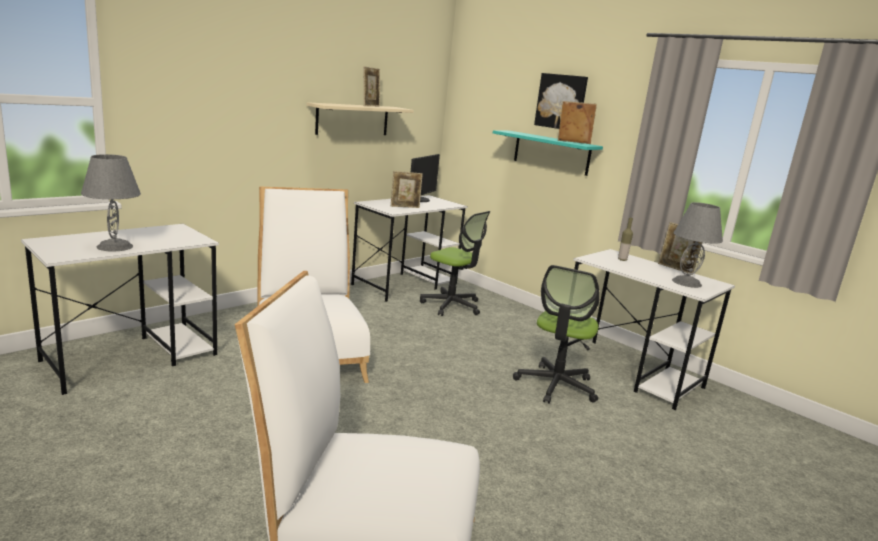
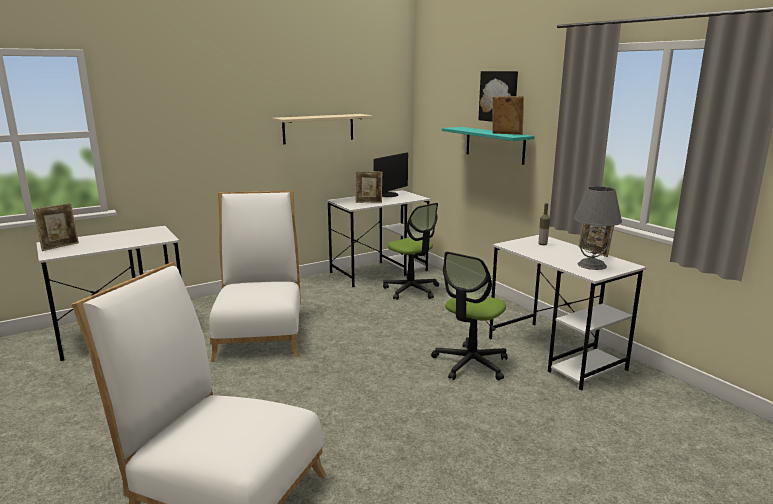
camera: 15 degrees right, 0 degrees up
grey table lamp [81,154,141,251] -> none
picture frame [363,66,380,107] -> picture frame moved to [33,203,79,251]

